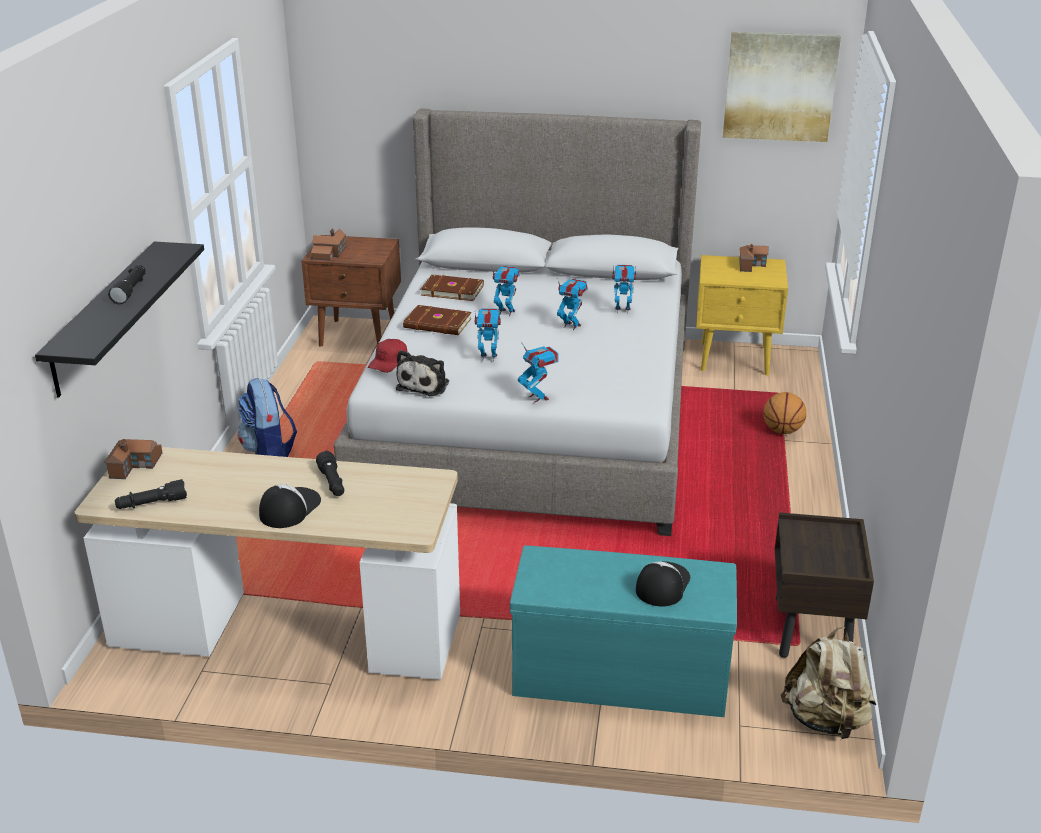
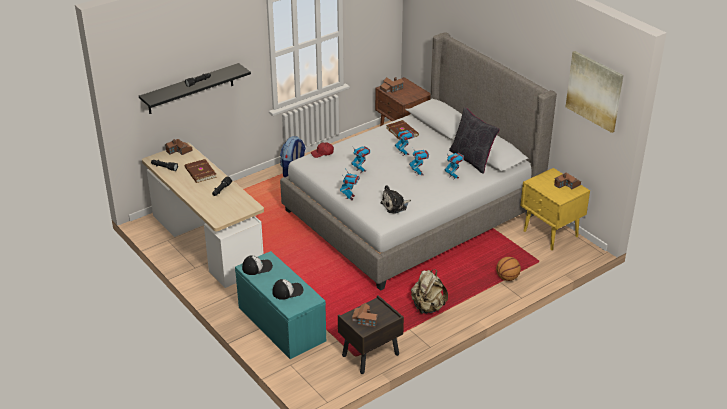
camera: 45 degrees right, 5 degrees up
cap [259,484,321,528] -> cap moved to [242,255,273,275]
plush toy [396,350,449,396] -> plush toy moved to [380,185,411,214]
brown book [403,305,472,335] -> brown book moved to [185,159,217,183]
beige backpack [781,627,876,741] -> beige backpack moved to [411,269,448,314]
none -> toy house [352,303,378,327]
none -> black pillow [449,107,500,174]

